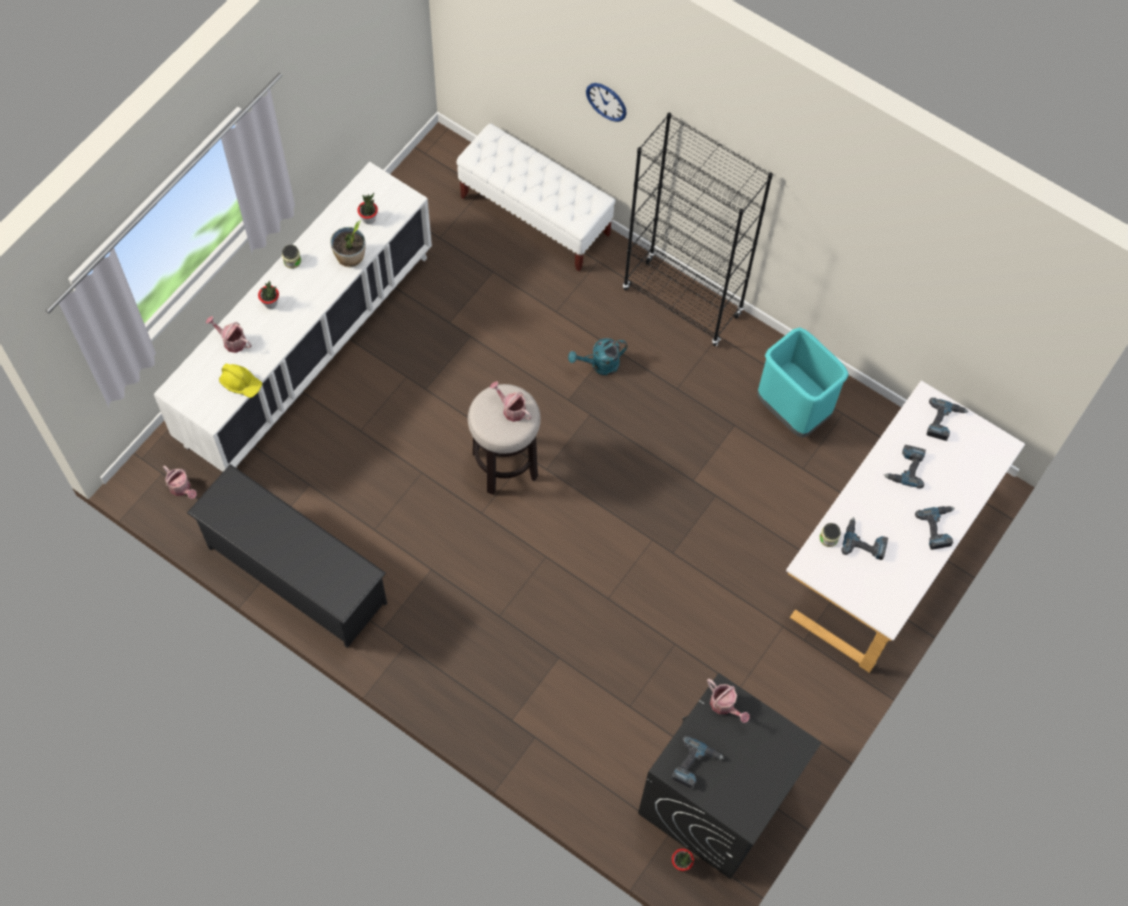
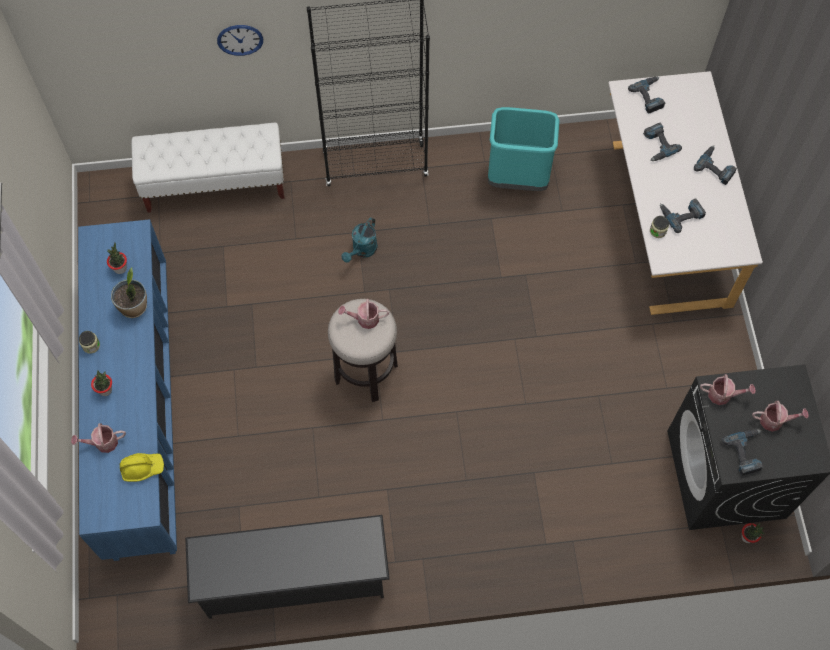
camera: 40 degrees left, 0 degrees up
white cabinet [154,162,432,472] -> blue cabinet [78,219,177,561]
watering can [163,466,197,499] -> watering can moved to [752,401,809,432]

